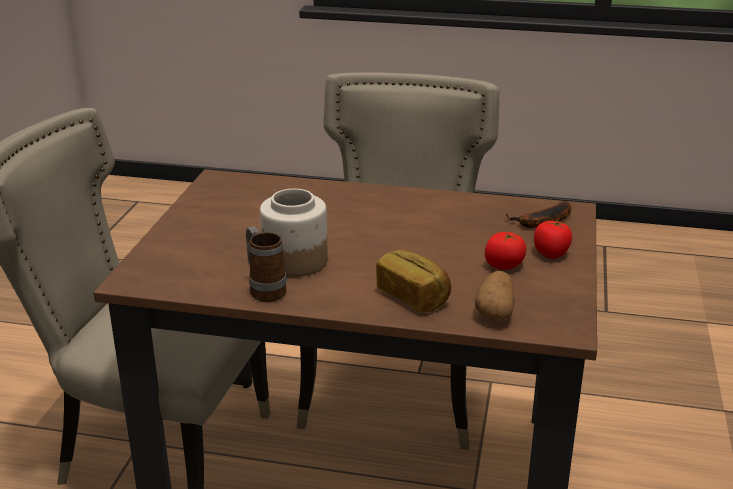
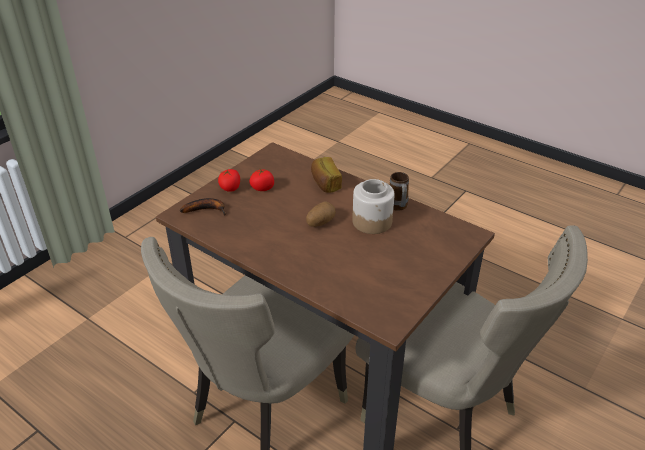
camera: 155 degrees left, 10 degrees up
potato [475,271,515,321] -> potato moved to [306,202,336,227]

